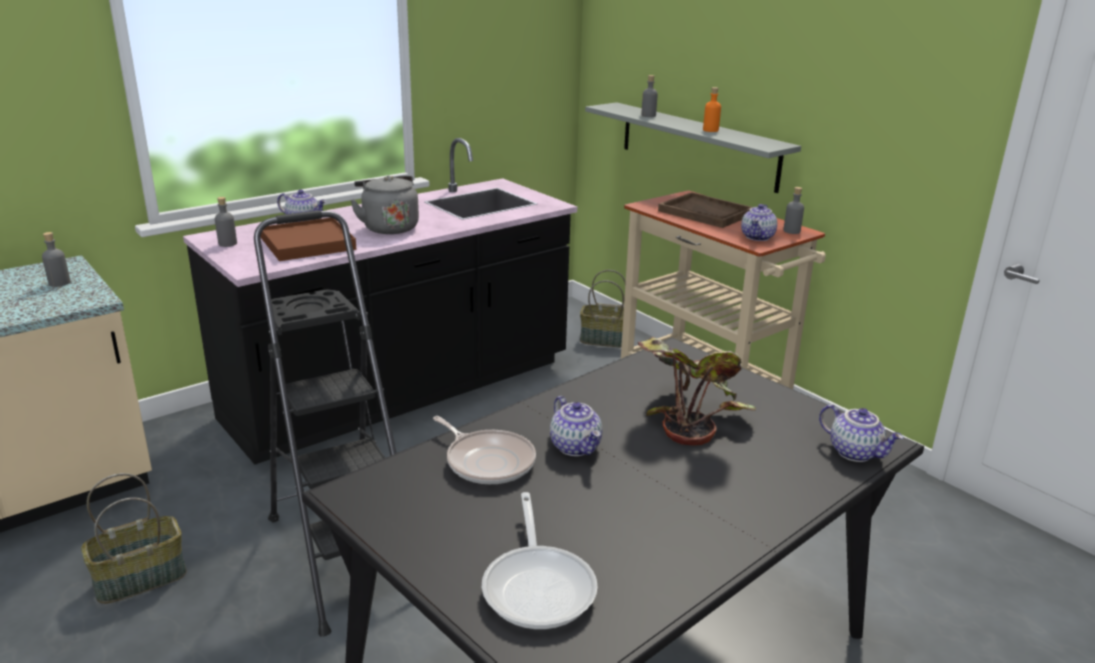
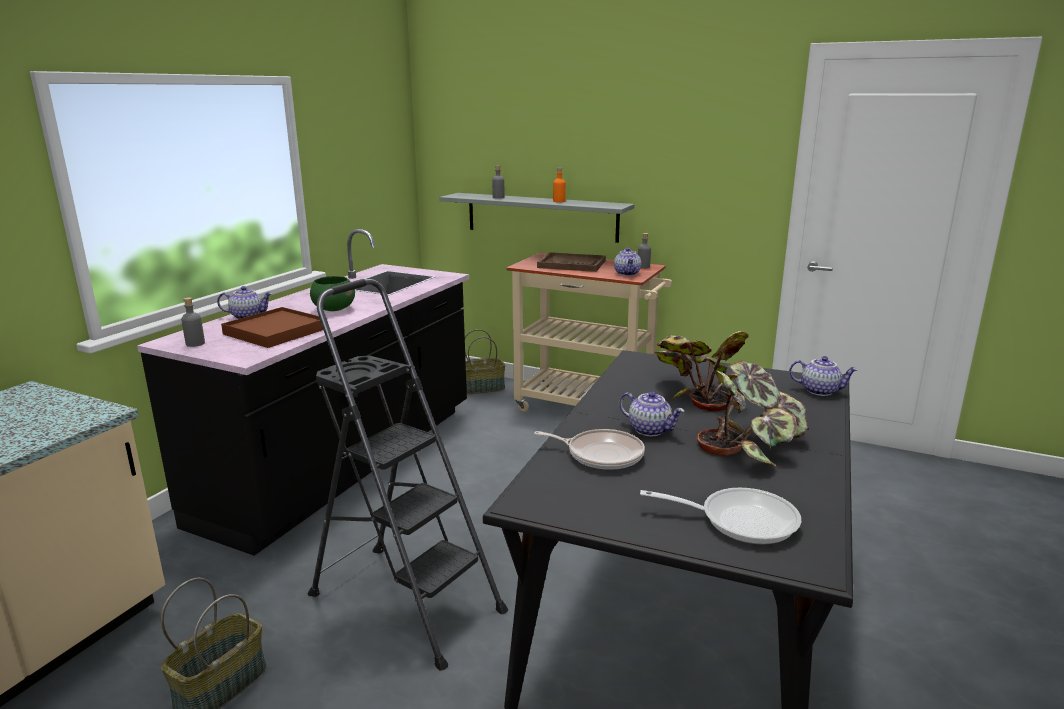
camera: 25 degrees left, 5 degrees down
grey bottle [42,232,71,287] -> none
grey kettle [350,175,419,234] -> green bowl [310,276,355,311]
frying pan [482,492,598,630] -> frying pan turned 45 degrees counterclockwise [640,488,801,544]
none -> potted plant [696,361,809,467]

